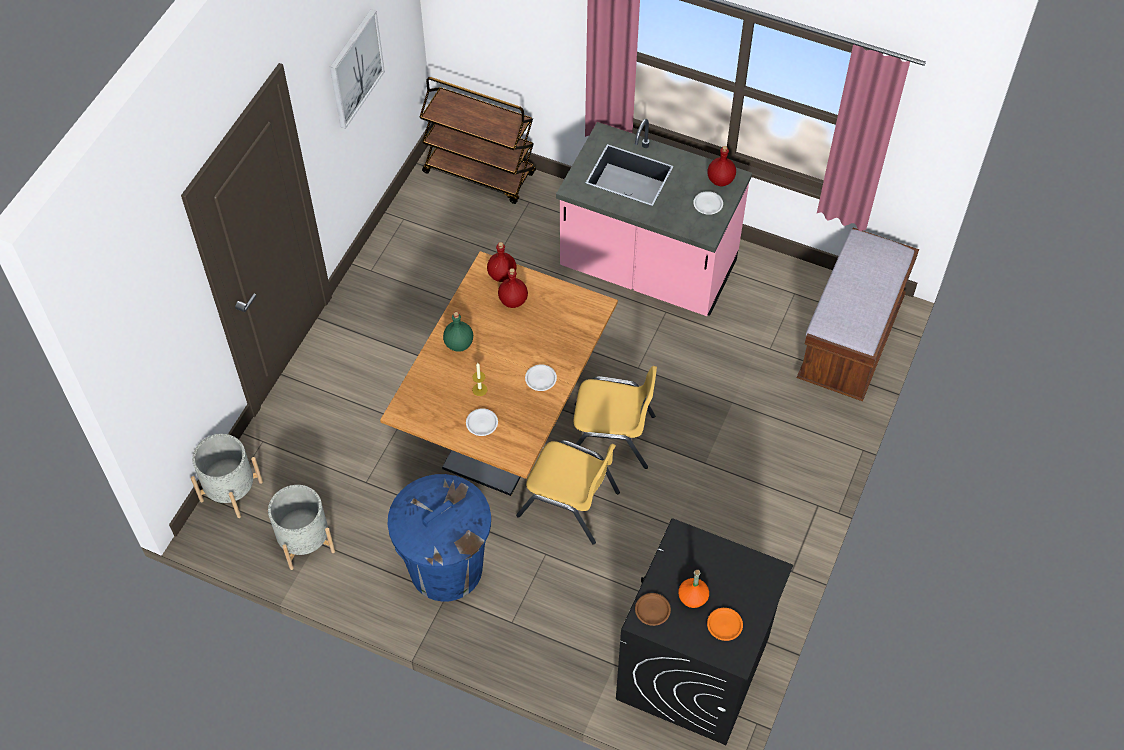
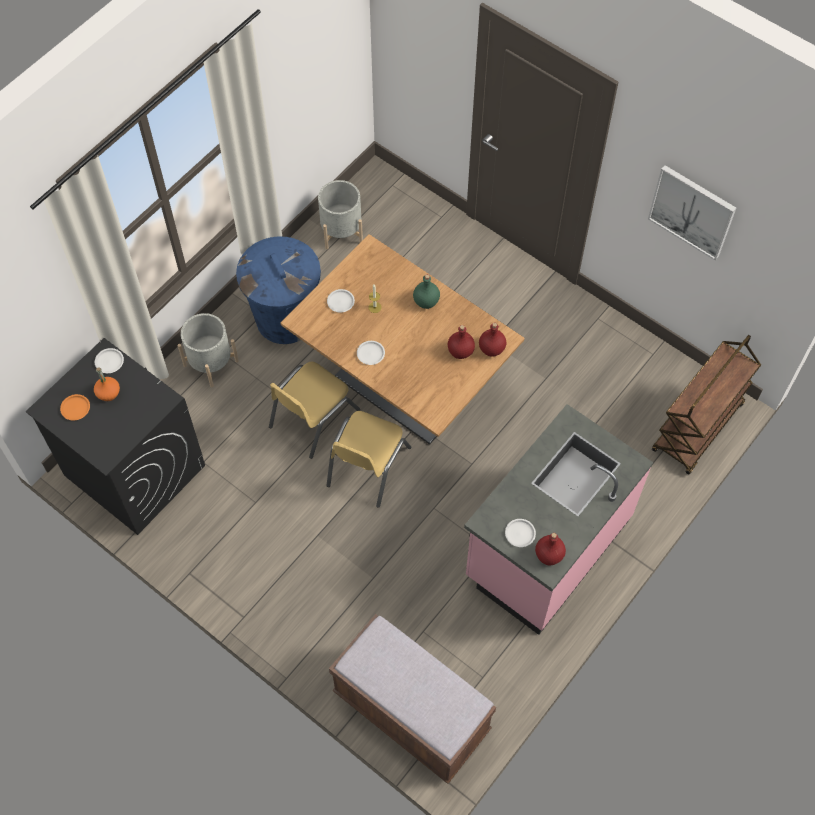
camera: 105 degrees right, 5 degrees up
grey planter [191,434,263,518] -> grey planter moved to [178,313,239,387]
brown plate [635,593,671,626] -> white plate [95,348,124,373]

